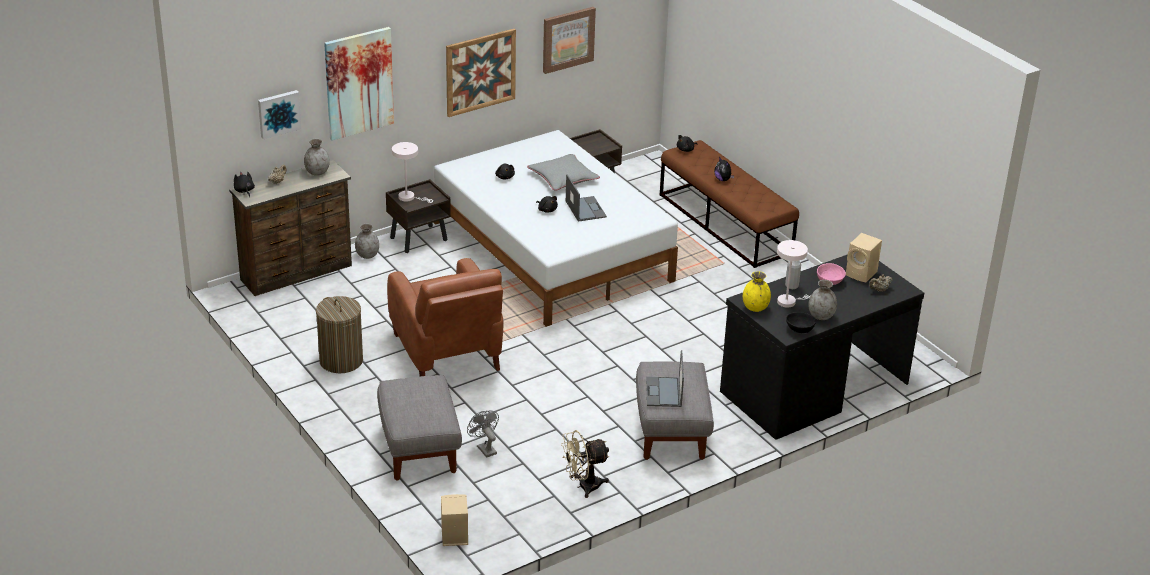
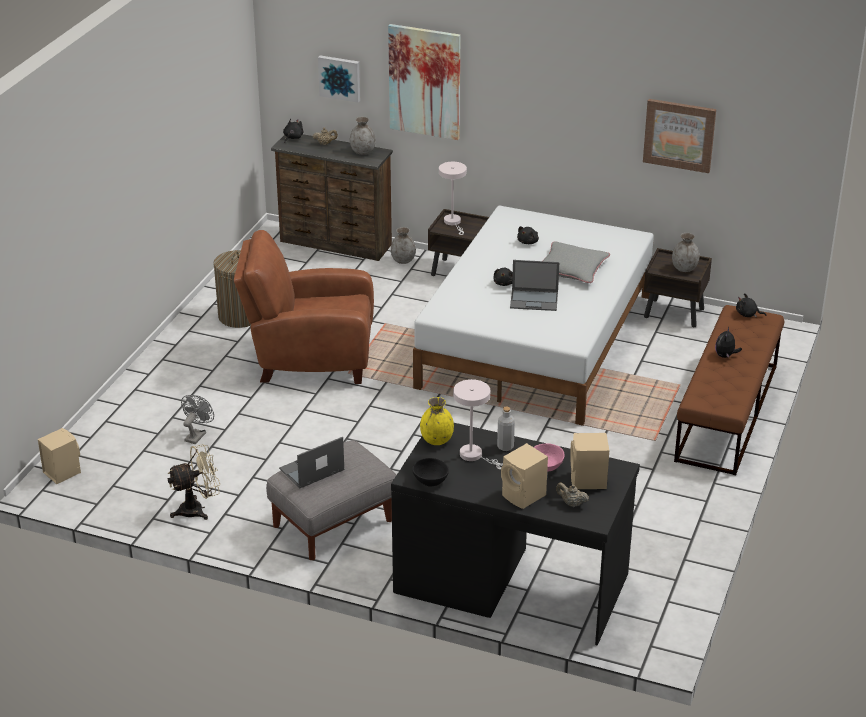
camera: 55 degrees right, 0 degrees up
grey ottoman [377,375,462,480] -> none
brown armchair [387,258,503,376] -> brown armchair turned 60 degrees clockwise [234,230,374,384]
picture [446,29,516,117] -> none
beige fan [561,430,610,498] -> beige fan turned 120 degrees clockwise [167,444,220,520]
laptop [566,174,607,222] -> laptop turned 60 degrees clockwise [510,260,559,311]
grey vase [809,280,837,320] -> grey vase moved to [672,233,699,272]
none -> beige speaker [501,443,548,509]

